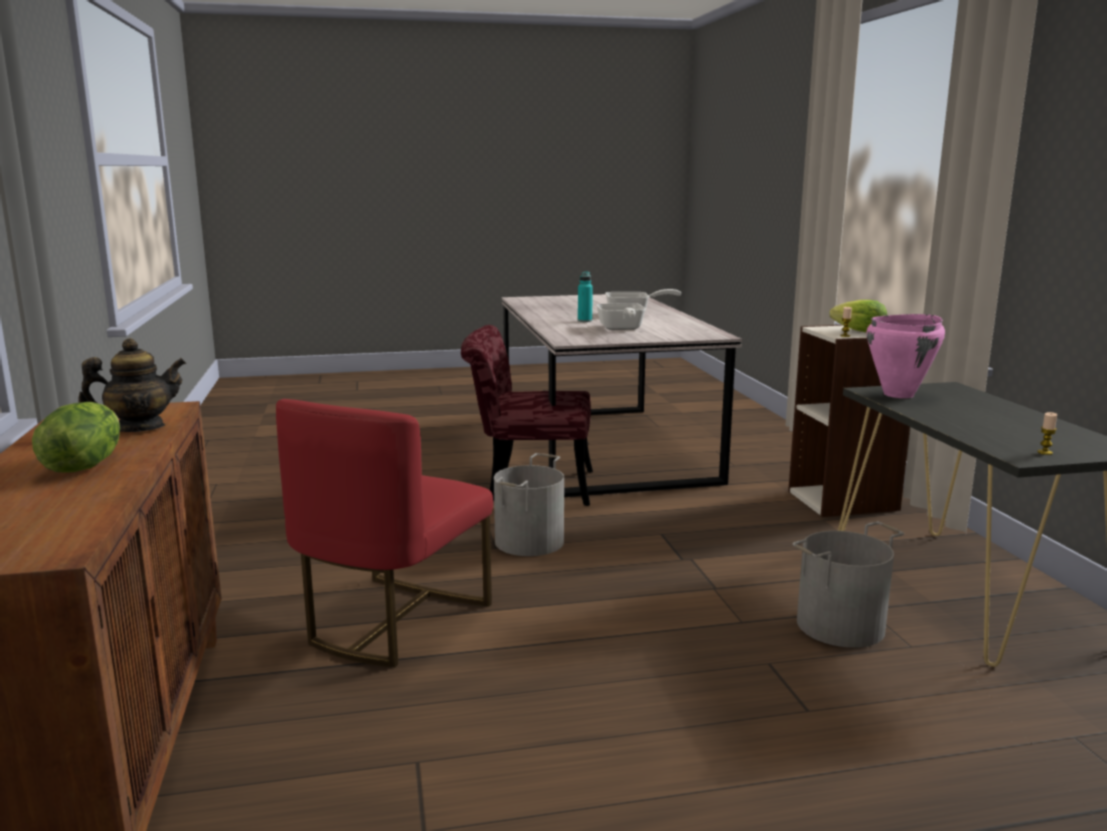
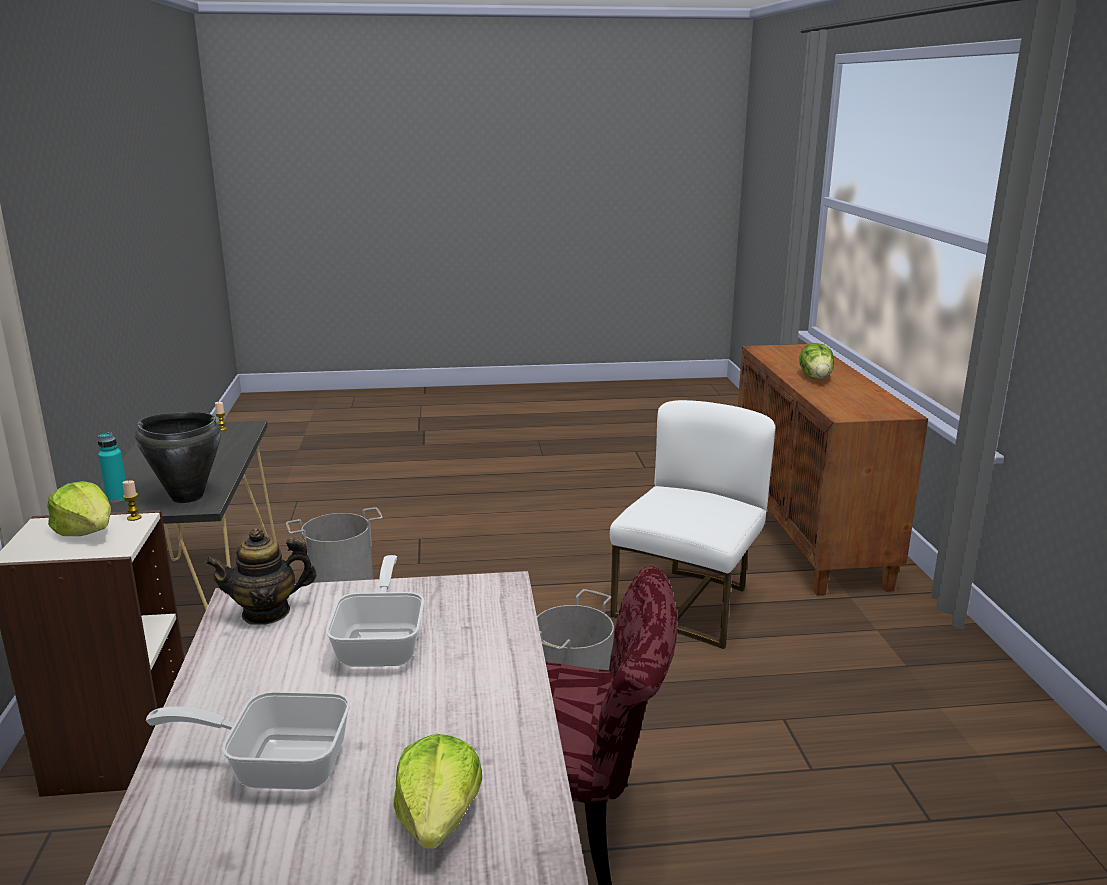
camera: 175 degrees left, 5 degrees up
teapot [79,338,186,432] -> teapot moved to [205,528,316,625]
red chair [276,399,493,668] -> white chair [610,400,775,649]
turquoise bottle [578,271,593,322] -> turquoise bottle moved to [98,432,126,503]
pink cooking pot [866,314,945,398] -> black cooking pot [135,412,221,503]
none -> lettuce [393,734,482,849]

